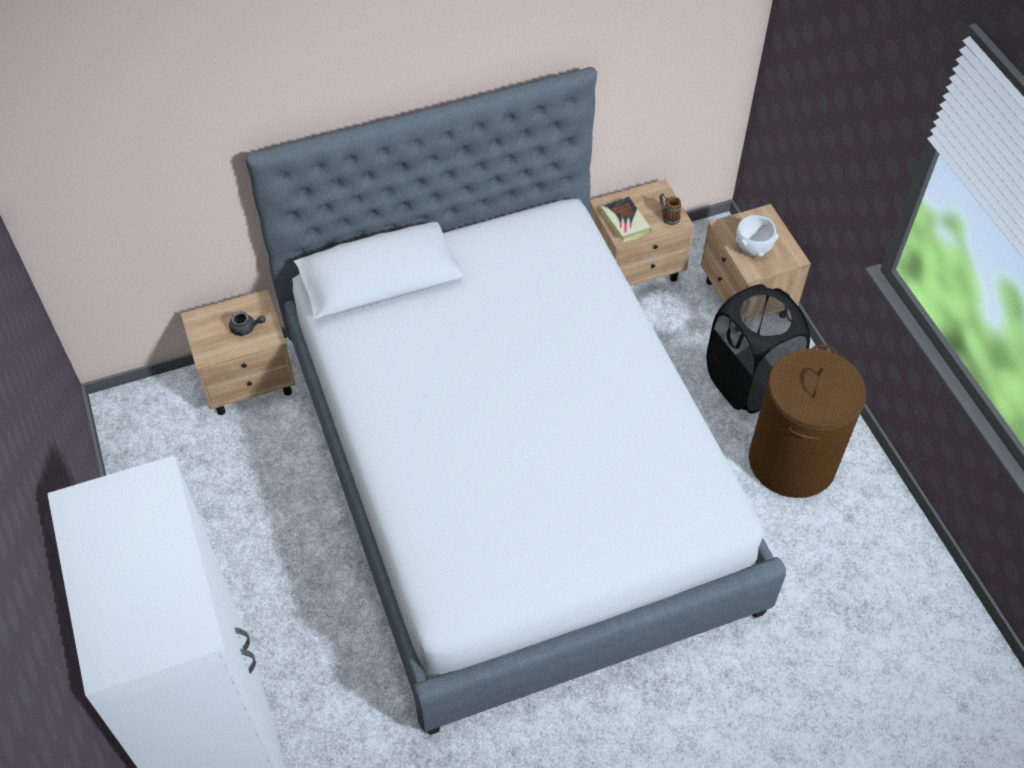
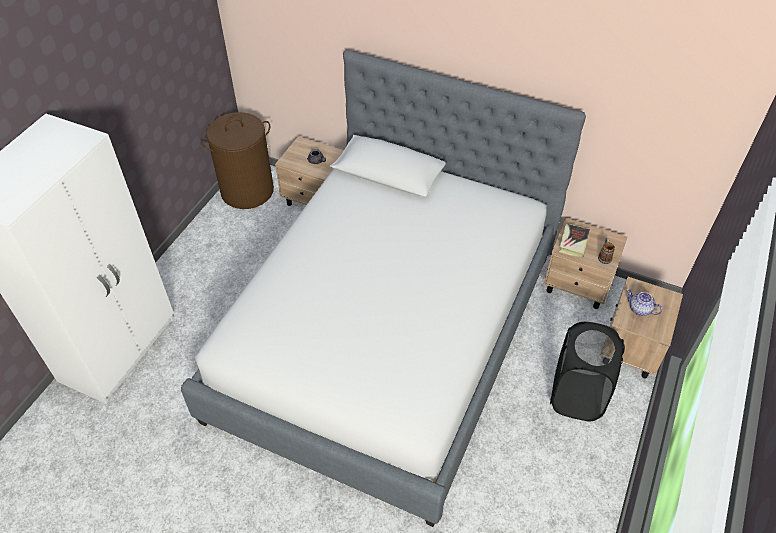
camera: 45 degrees right, 5 degrees down
white bowl [736,215,779,257] -> teapot [626,289,662,316]
brown laundry basket [749,344,866,498] -> brown laundry basket moved to [201,112,274,209]

